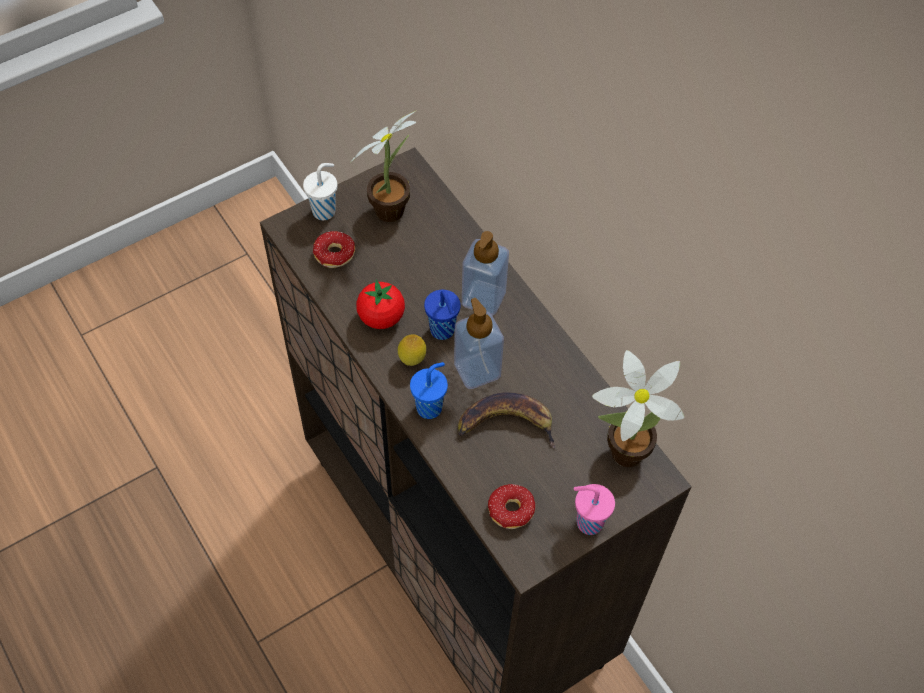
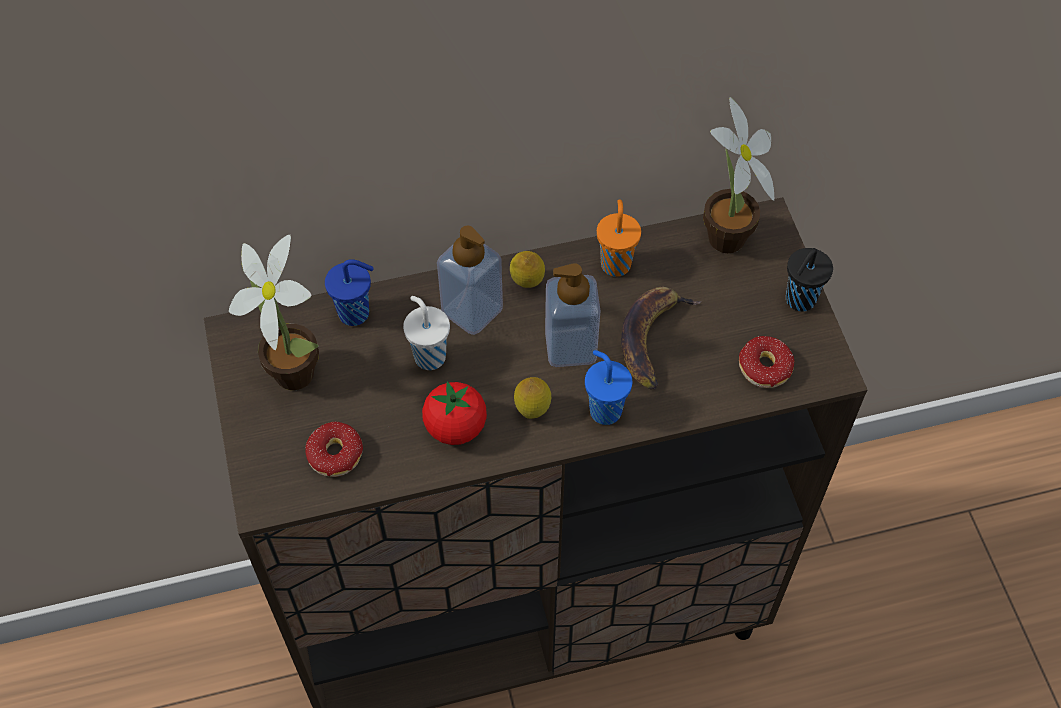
camera: 70 degrees left, 0 degrees up
white cup [303,163,337,221] -> white cup moved to [403,296,450,370]
blue cup [424,290,461,340] -> blue cup moved to [325,259,374,326]
pink cup [574,484,615,535] -> black cup [786,248,833,312]
none -> lemon [510,251,545,288]
none -> orange cup [597,199,641,277]

